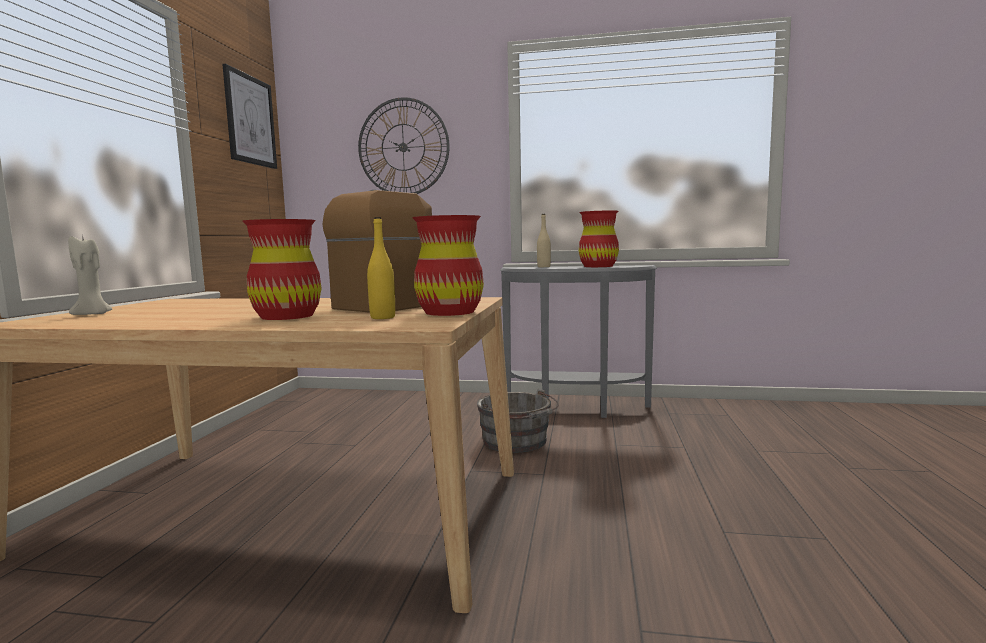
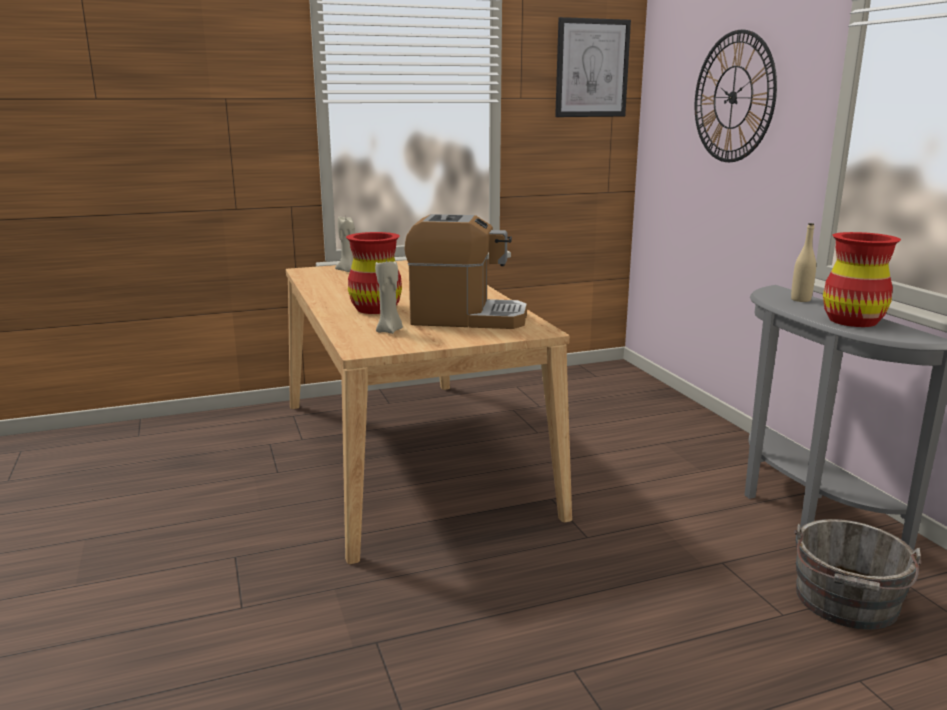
camera: 60 degrees right, 10 degrees up
yellow bottle [367,217,395,319] -> beige candle [375,259,403,334]
red vase [412,215,484,316] -> none
grey bucket [477,389,559,453] -> grey bucket moved to [794,519,921,630]

